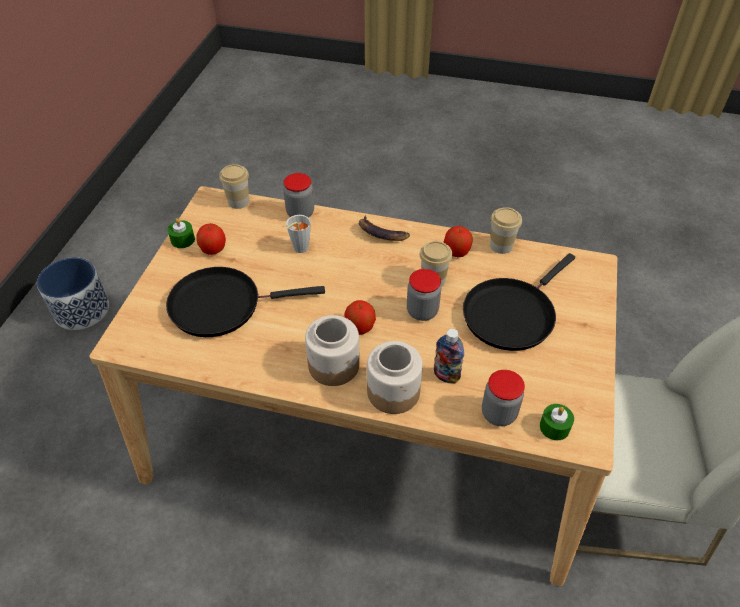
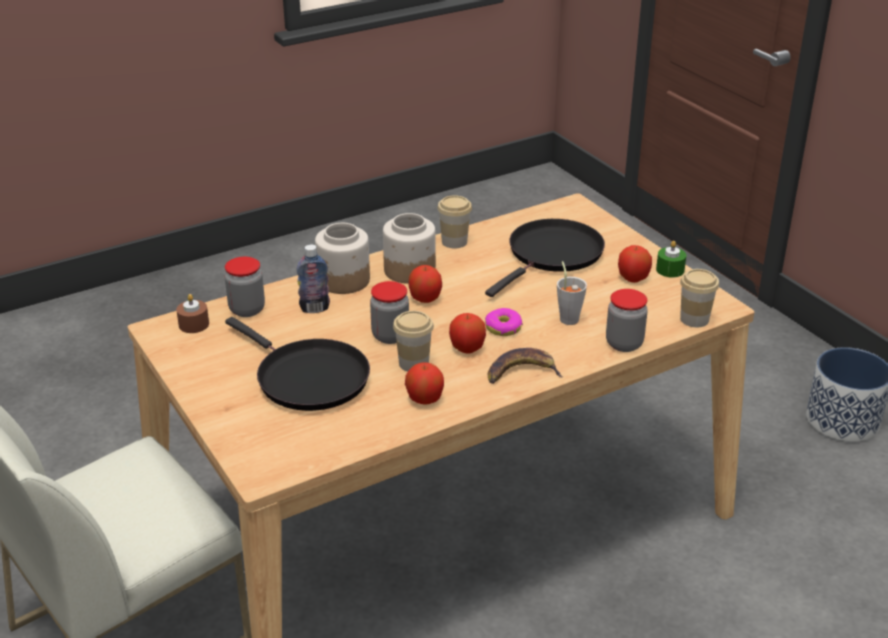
camera: 135 degrees right, 15 degrees down
black frying pan [463,253,575,351] -> black frying pan turned 135 degrees clockwise [225,317,370,411]
cup [490,207,522,254] -> cup moved to [437,195,472,248]
green candle [540,404,574,440] -> brown candle [176,294,209,333]
none -> apple [449,313,486,354]
none -> donut [485,308,523,336]

